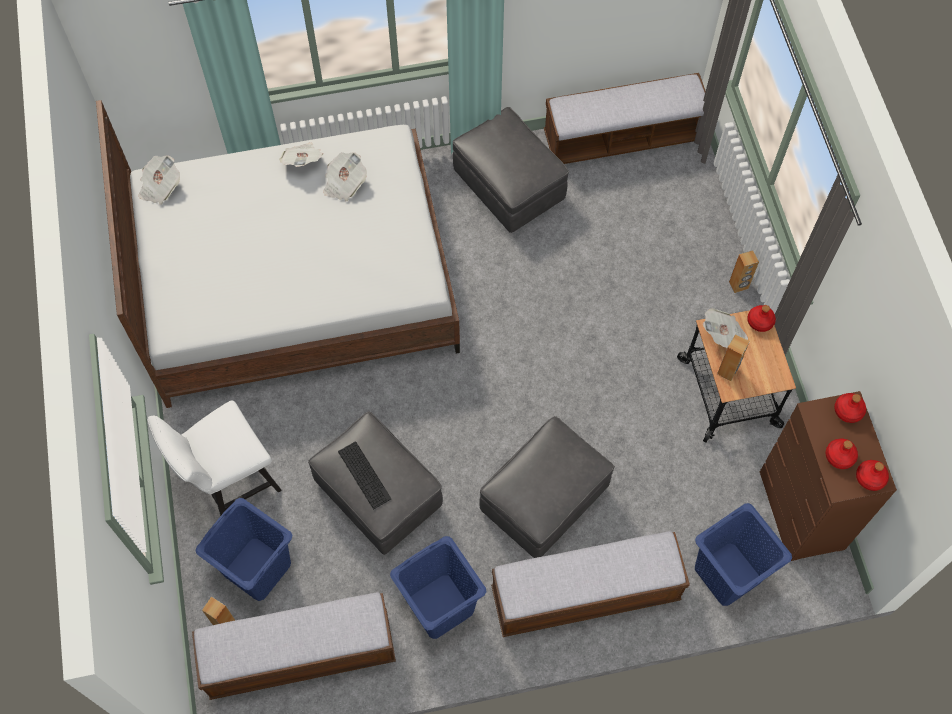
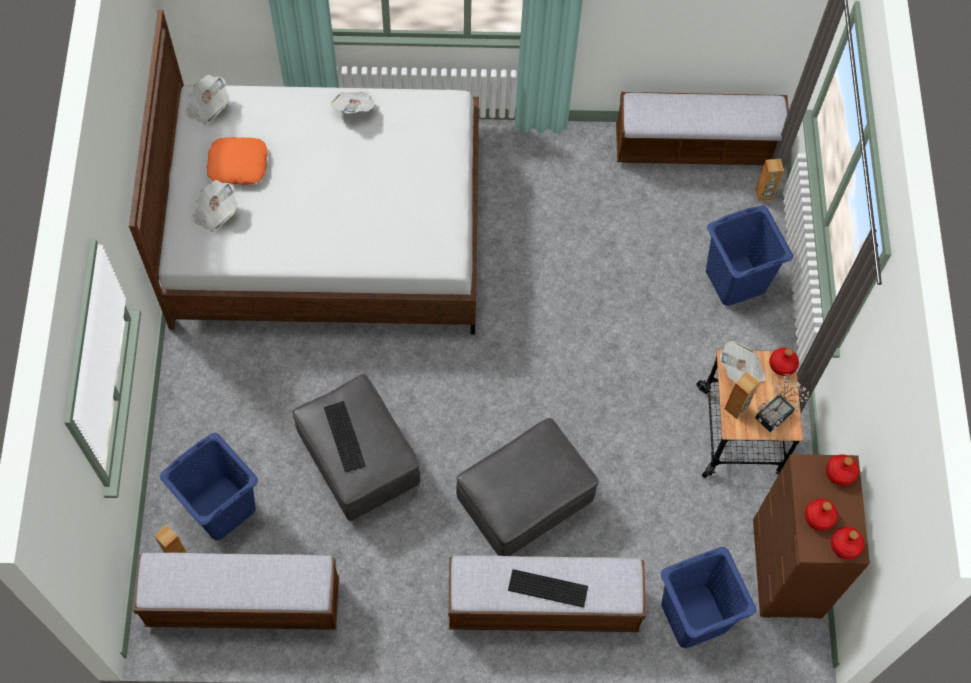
camera: 10 degrees right, 0 degrees up
white chair [148,400,282,516] -> none
newspaper [323,152,367,201] -> newspaper moved to [191,180,237,232]
blue laundry basket [390,536,486,639] -> blue laundry basket moved to [706,206,793,306]
grey ottoman [453,107,569,233] -> none
brown speaker [729,250,759,293] -> brown speaker moved to [755,159,784,202]
none -> orange pillow [206,137,268,185]
none -> keyboard [508,569,588,608]
none -> potted plant [755,374,810,432]

